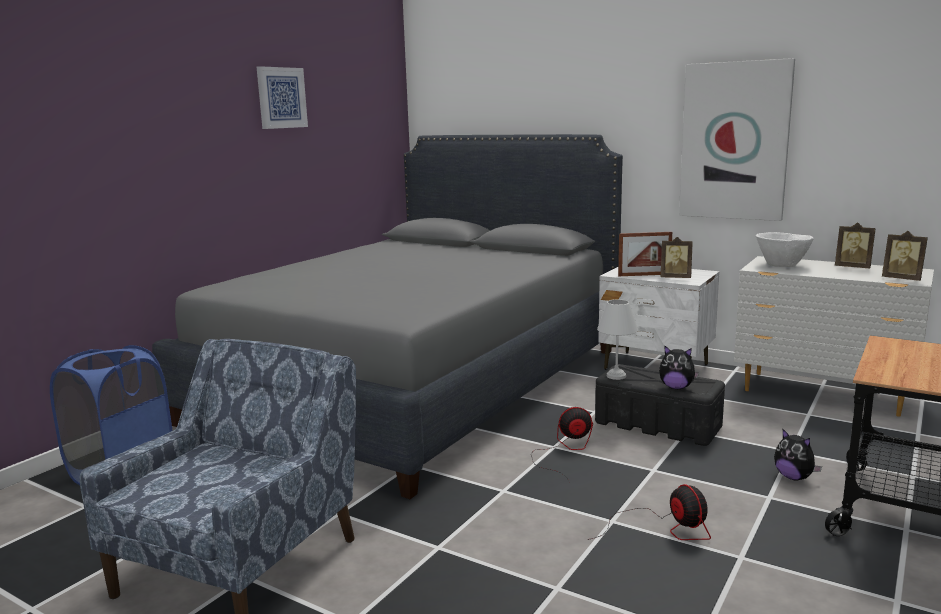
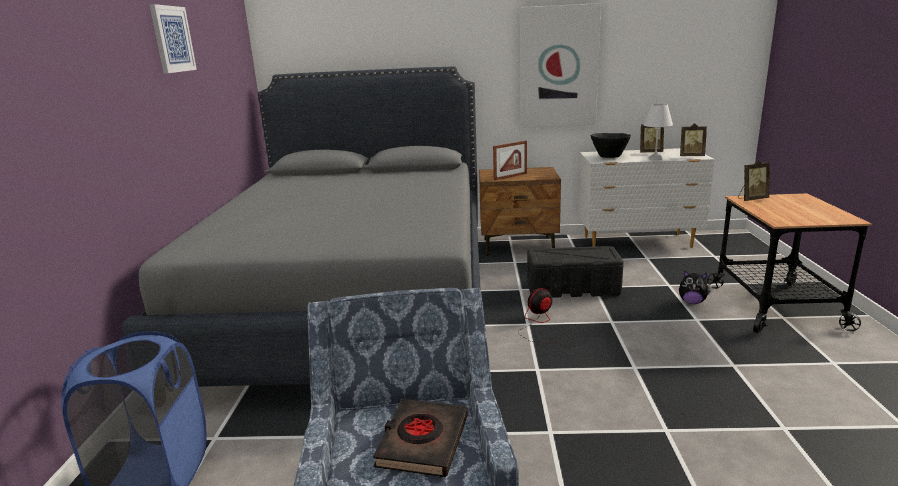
camera: 30 degrees left, 5 degrees up
fan [587,484,711,540] -> none
white table lamp [597,299,638,380] -> white table lamp moved to [644,104,673,161]
white nightstand [598,267,719,370] -> brown nightstand [479,167,561,256]
plush toy [659,346,699,389] -> none
picture frame [661,237,693,278] -> picture frame moved to [738,160,770,201]
white bowl [756,232,814,267] -> black bowl [591,133,631,158]
none -> black book [373,399,468,477]

